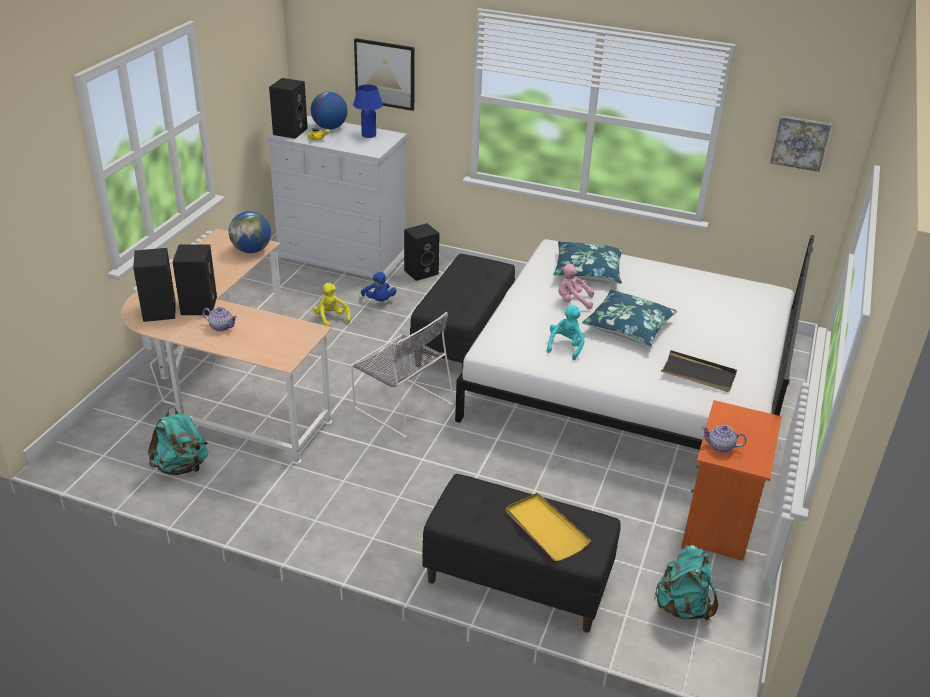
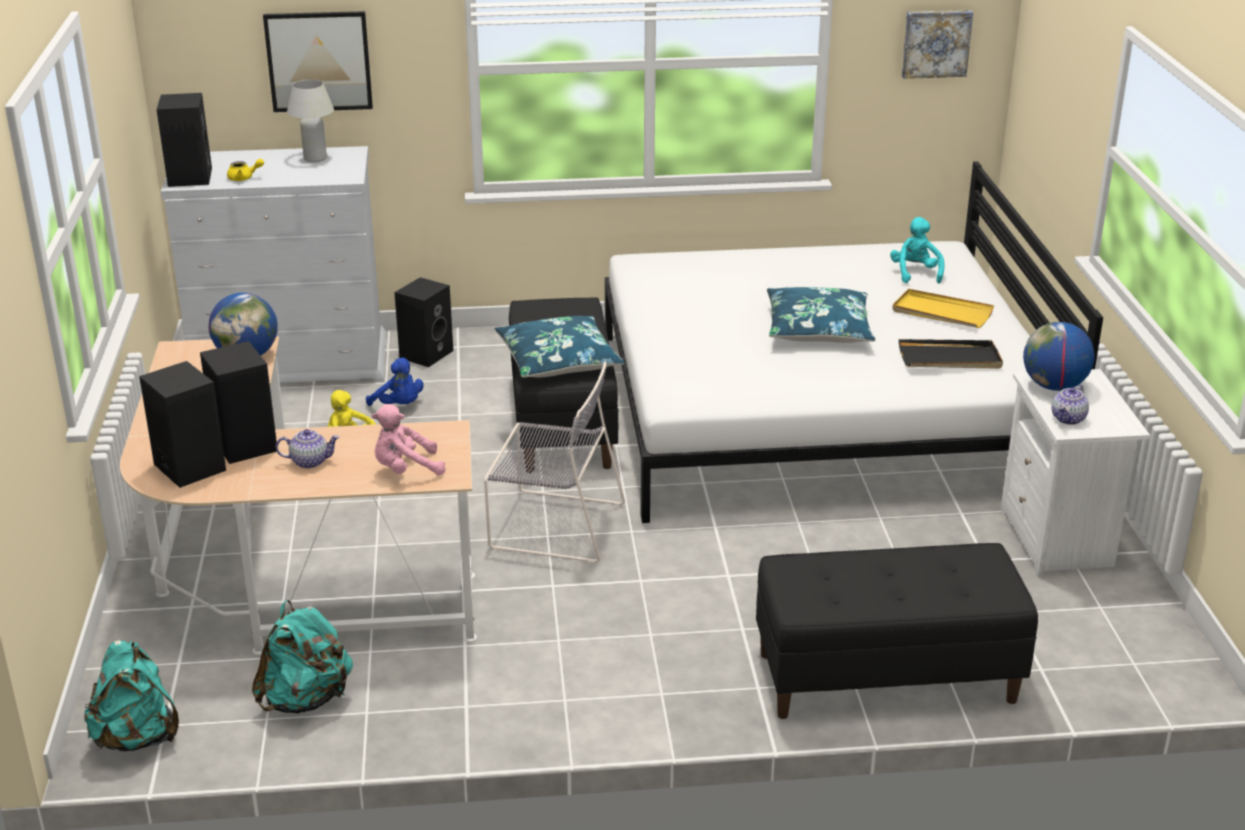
camera: 25 degrees left, 5 degrees down
globe [311,92,348,129] -> globe moved to [1023,322,1095,391]
blue table lamp [353,84,383,138] -> white table lamp [287,79,334,163]
yellow tray [506,493,591,561] -> yellow tray moved to [892,289,994,328]
turquoise plush toy [547,305,584,360] -> turquoise plush toy moved to [890,217,945,283]
blue pillow [553,241,623,284] -> blue pillow moved to [495,316,625,378]
pink plush toy [558,264,594,309] -> pink plush toy moved to [372,404,446,475]
turquoise backpack [654,545,718,620] -> turquoise backpack moved to [84,640,179,751]
orange nightstand [681,400,782,561] -> white nightstand [1001,369,1150,577]
teapot [701,425,746,453] -> teapot turned 45 degrees counterclockwise [1052,384,1089,425]

